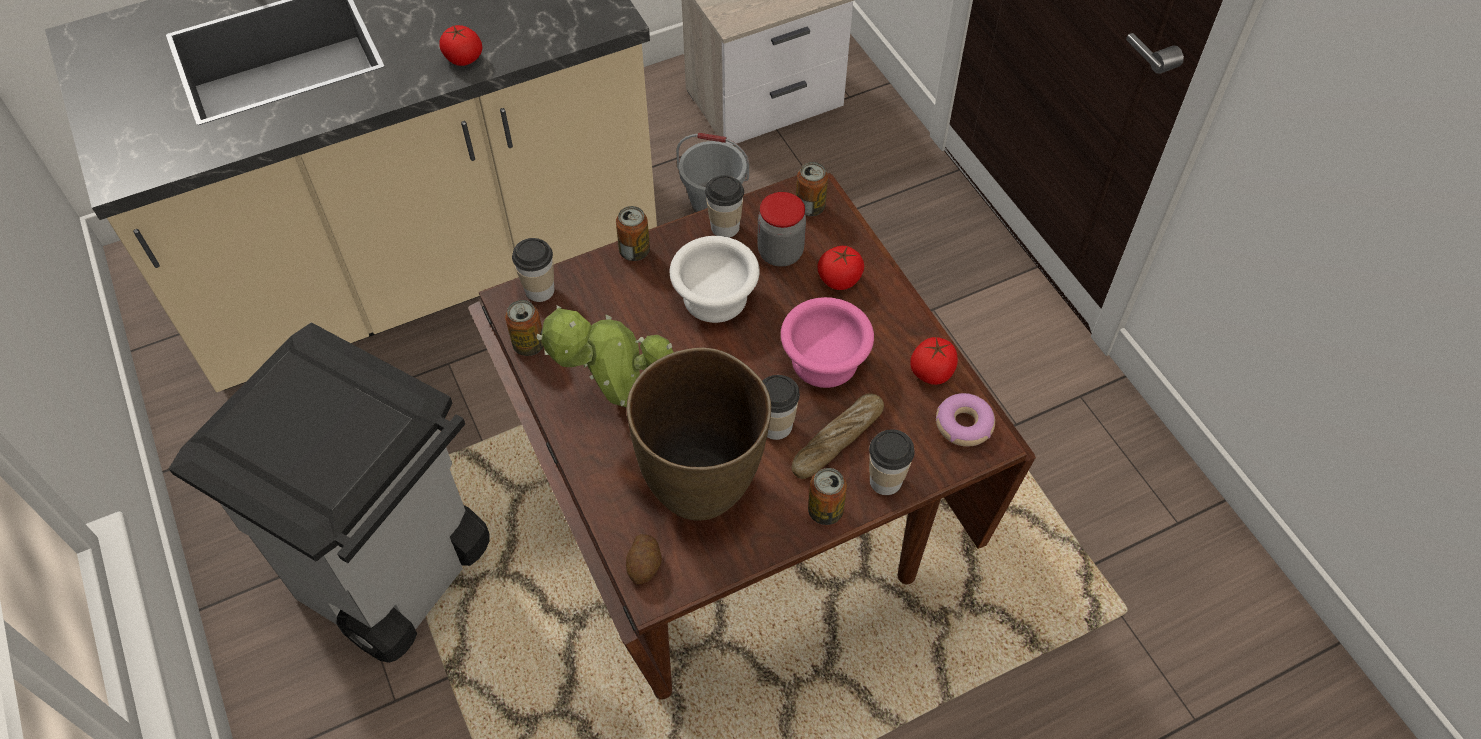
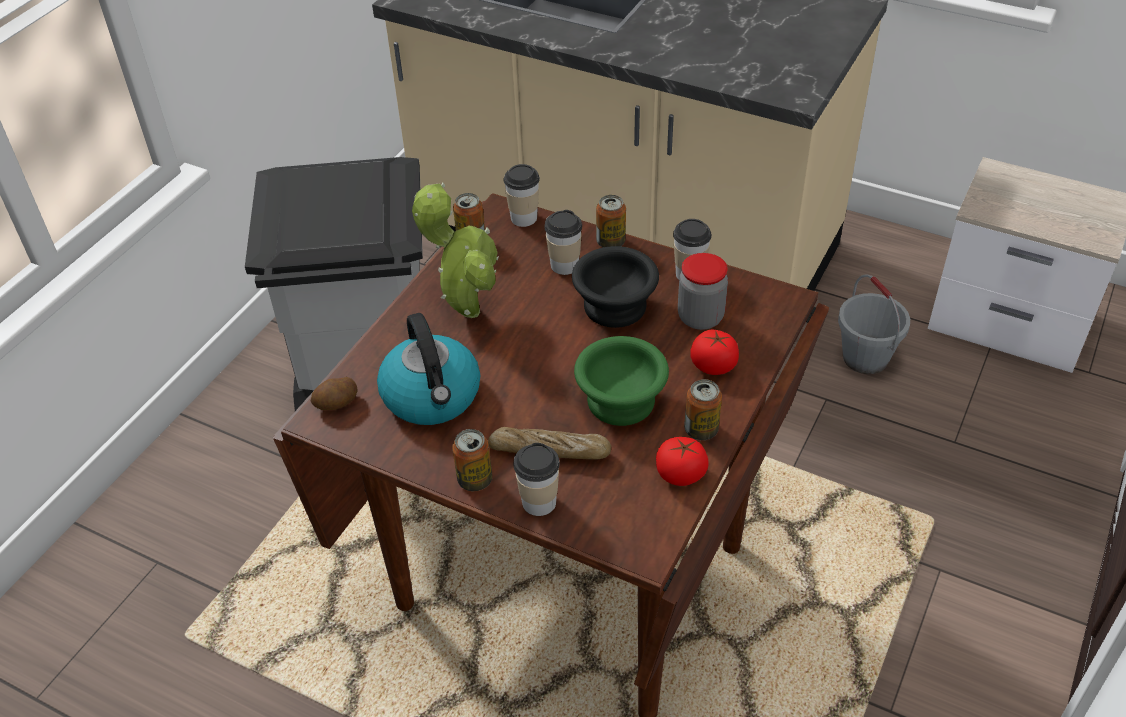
camera: 55 degrees right, 10 degrees down
tomato [439,25,483,66] -> none
brown vase [627,348,771,521] -> kettle [377,313,480,425]
white bowl [670,236,760,323] -> black bowl [572,246,659,328]
cup [762,375,800,440] -> cup moved to [544,210,582,275]
pink bowl [781,297,874,388] -> green bowl [574,336,669,426]
can [796,162,828,216] -> can moved to [684,379,722,440]
donut [936,393,995,447] -> none

